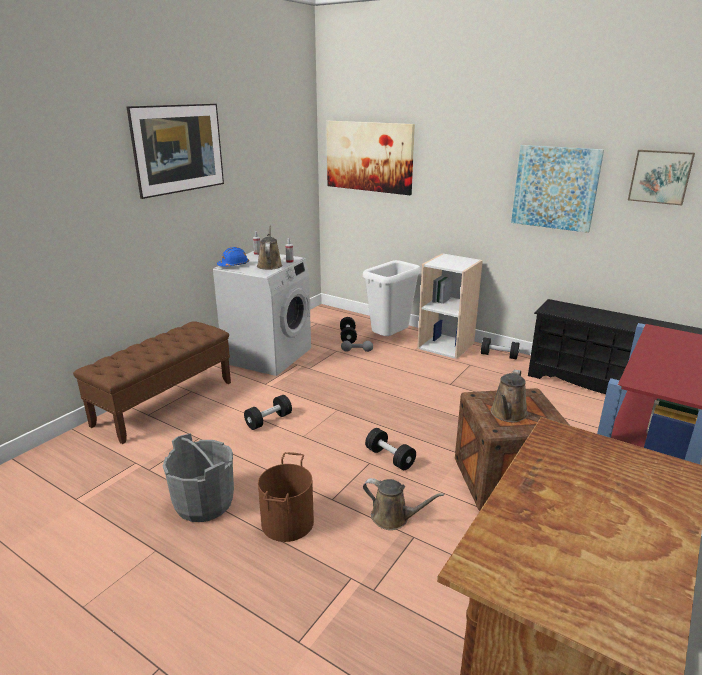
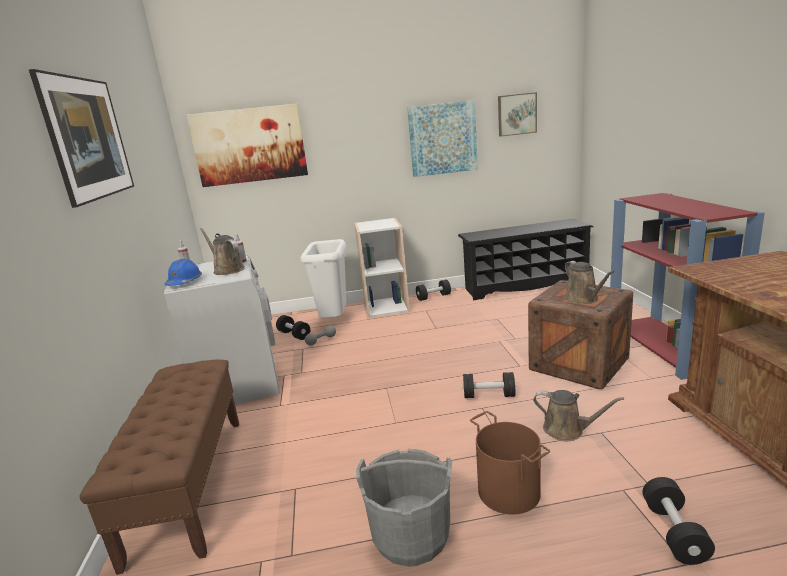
camera: 40 degrees left, 5 degrees down
black dumbbell [244,395,292,430] -> black dumbbell moved to [642,477,715,565]
brown watering can [363,478,444,530] -> brown watering can turned 45 degrees clockwise [533,390,624,441]

